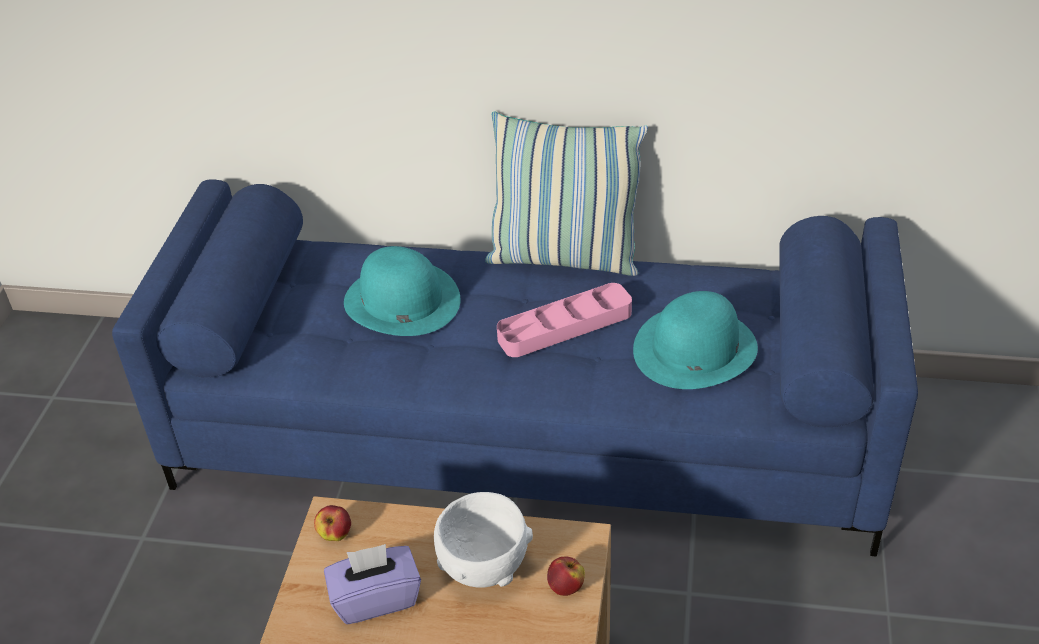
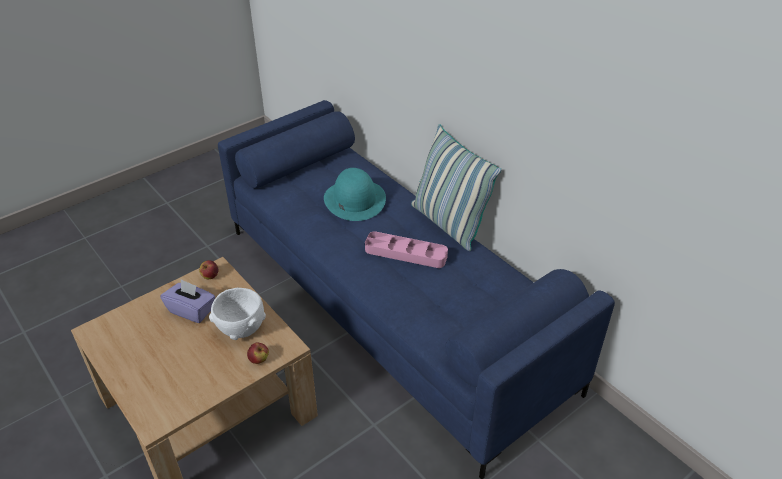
camera: 40 degrees right, 0 degrees up
turquoise hat [633,291,758,389] -> none

